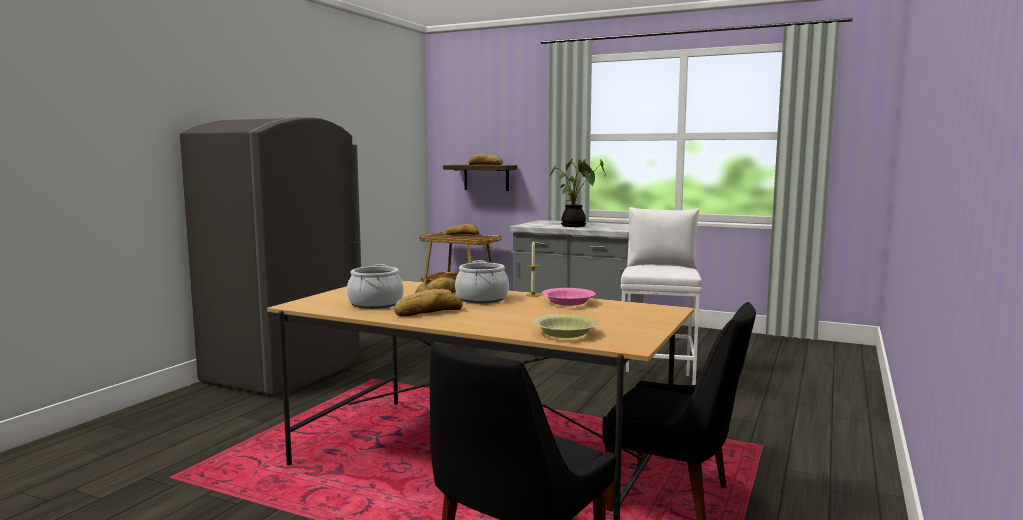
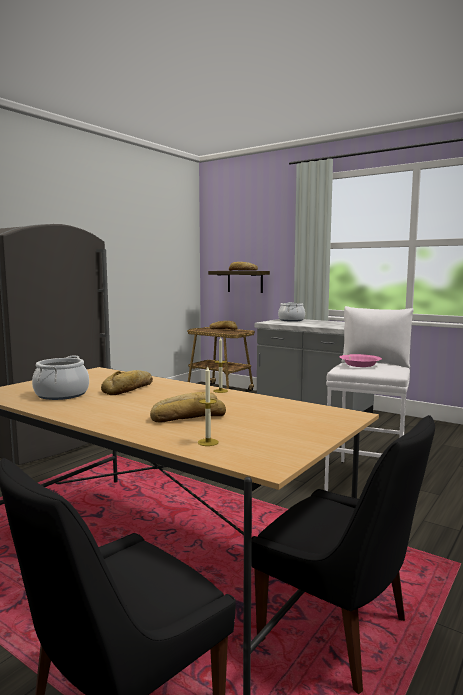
camera: 10 degrees right, 0 degrees up
bread [394,289,463,317] -> bread moved to [150,392,226,422]
cooking pot [455,260,509,304] -> cooking pot moved to [278,302,305,322]
yellow bowl [533,314,598,338] -> candle [198,365,219,446]
pink bowl [542,288,596,306] -> pink bowl moved to [340,354,382,367]
potted plant [550,158,606,227] -> none

